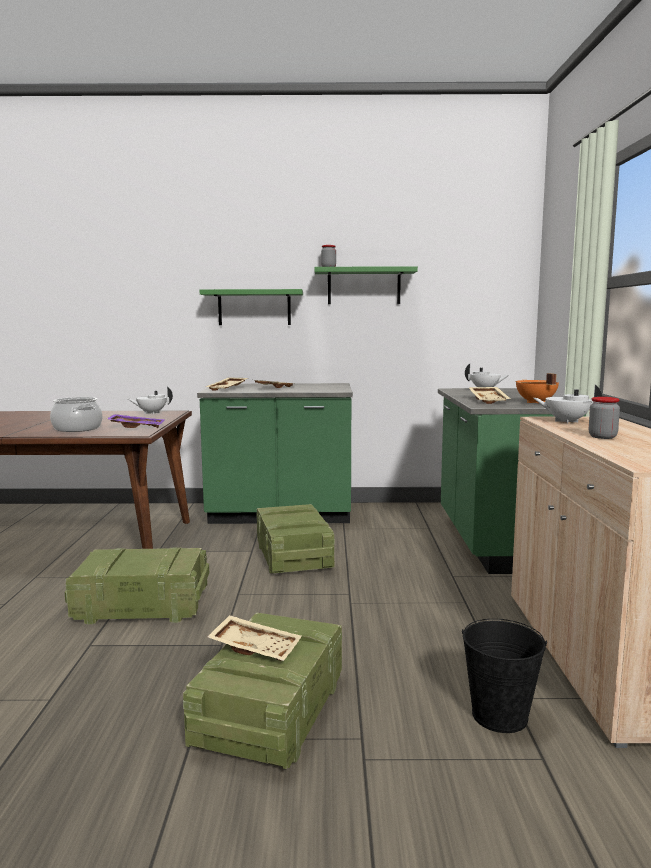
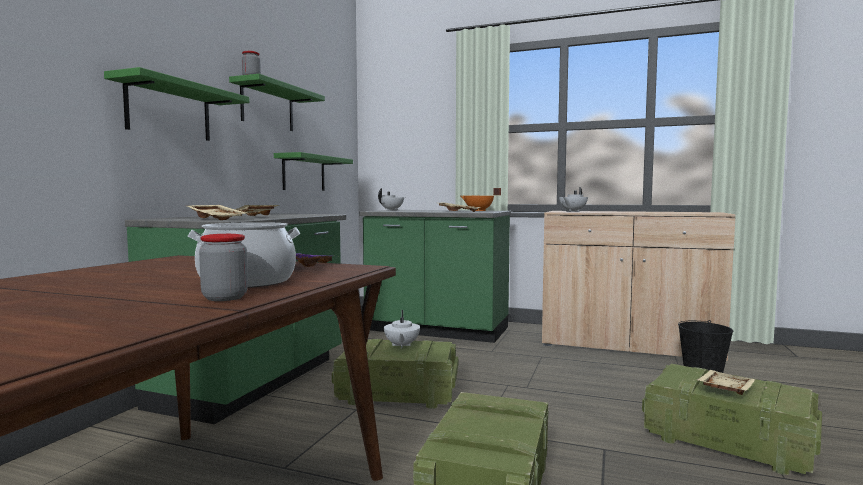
camera: 70 degrees left, 5 degrees down
white teapot [128,387,173,414] -> white teapot moved to [384,310,420,349]
jar [589,397,620,439] -> jar moved to [199,234,248,301]
none -> green shelf [274,152,353,191]

